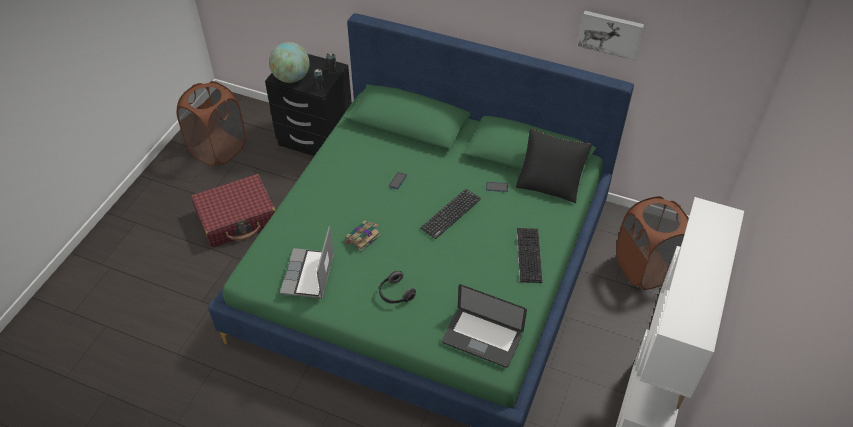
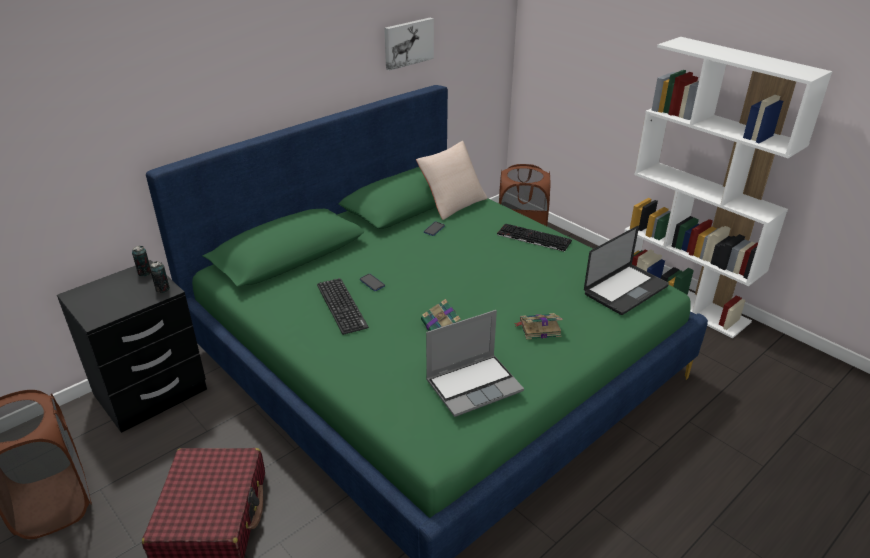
camera: 65 degrees left, 15 degrees down
globe [269,42,310,83] -> none
laptop [280,226,334,299] -> laptop turned 60 degrees counterclockwise [426,310,524,417]
headphones [379,271,416,304] -> book [514,313,563,340]
keyboard [420,189,481,239] -> keyboard moved to [317,278,369,335]
black pillow [516,129,592,203] -> beige pillow [416,141,488,220]

